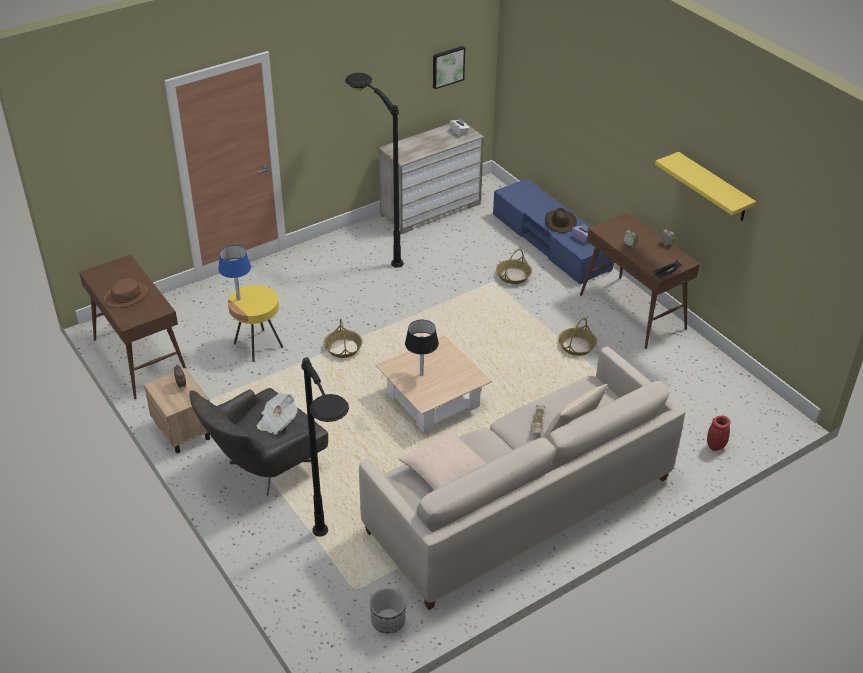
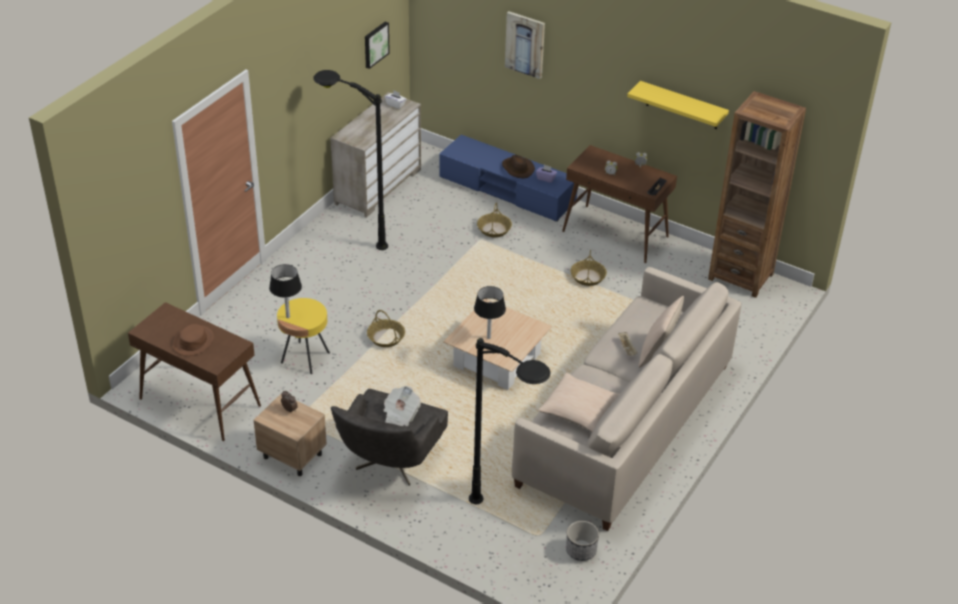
camera: 25 degrees left, 0 degrees up
blue table lamp [218,245,251,301] -> black table lamp [269,264,302,318]
red vase [707,415,730,451] -> none
none -> picture [505,11,545,79]
none -> brown bookcase [708,91,806,298]

